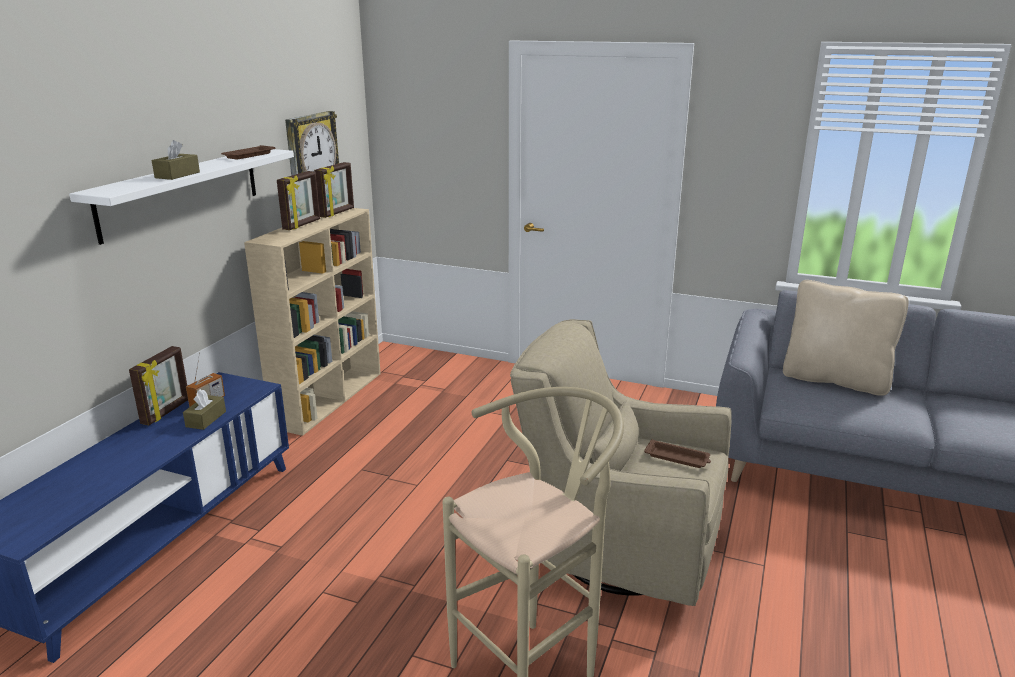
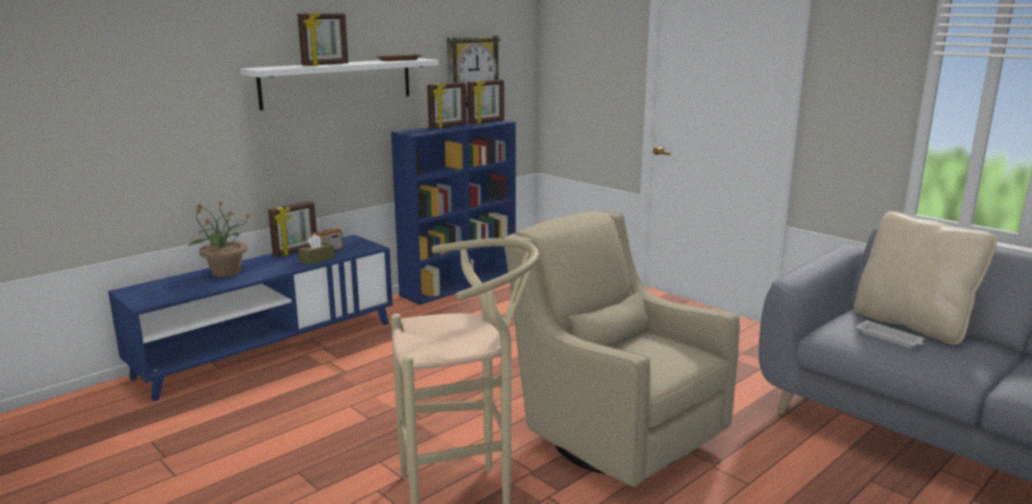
camera: 25 degrees right, 5 degrees down
brown tissue box [152,140,200,180] -> picture frame [297,12,349,66]
beige bookcase [244,208,381,436] -> blue bookcase [391,120,516,305]
brown tray [644,439,711,468] -> none
none -> potted plant [189,201,251,277]
none -> white tray [856,320,925,348]

